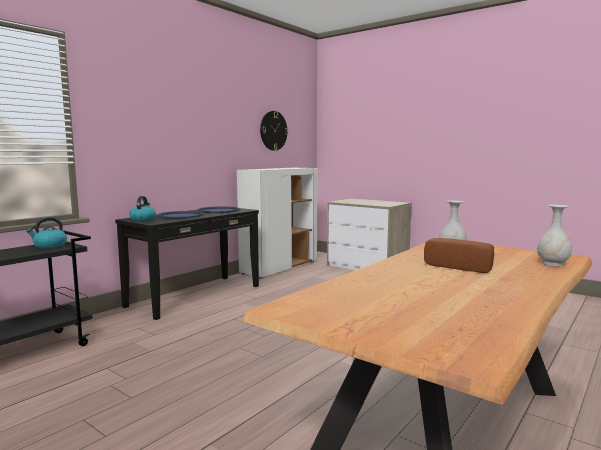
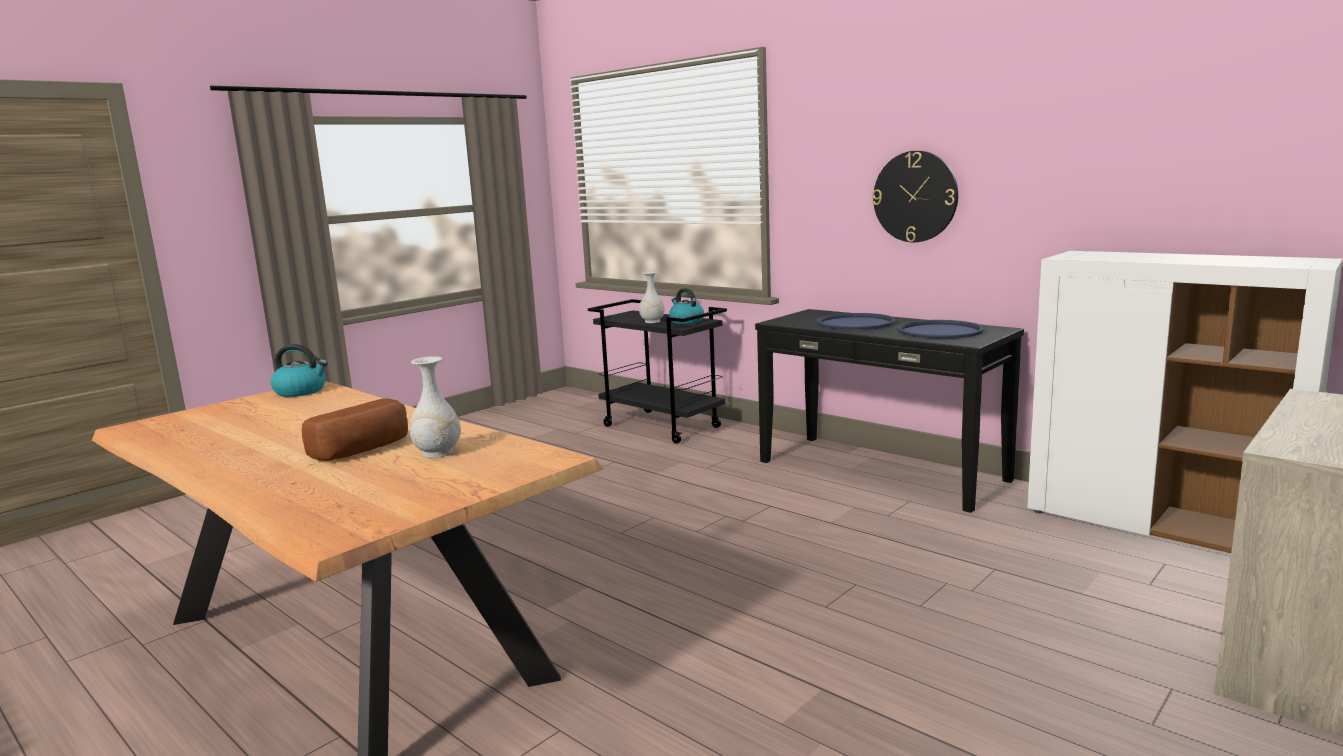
camera: 95 degrees right, 5 degrees up
kettle [129,196,156,221] -> kettle moved to [271,344,328,397]
wall clock [260,111,288,151] -> wall clock moved to [872,151,958,242]
white vase [537,205,572,266] -> white vase moved to [639,272,665,323]

